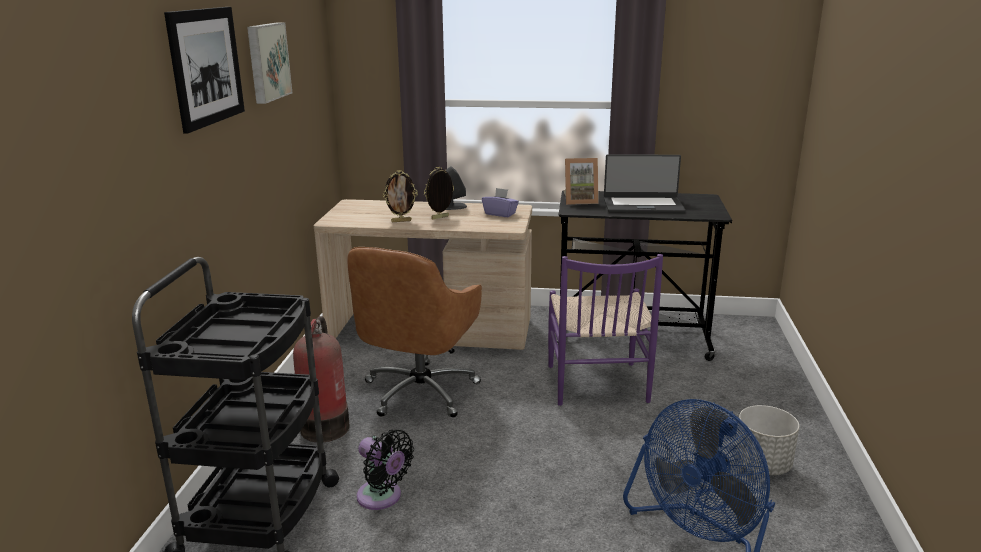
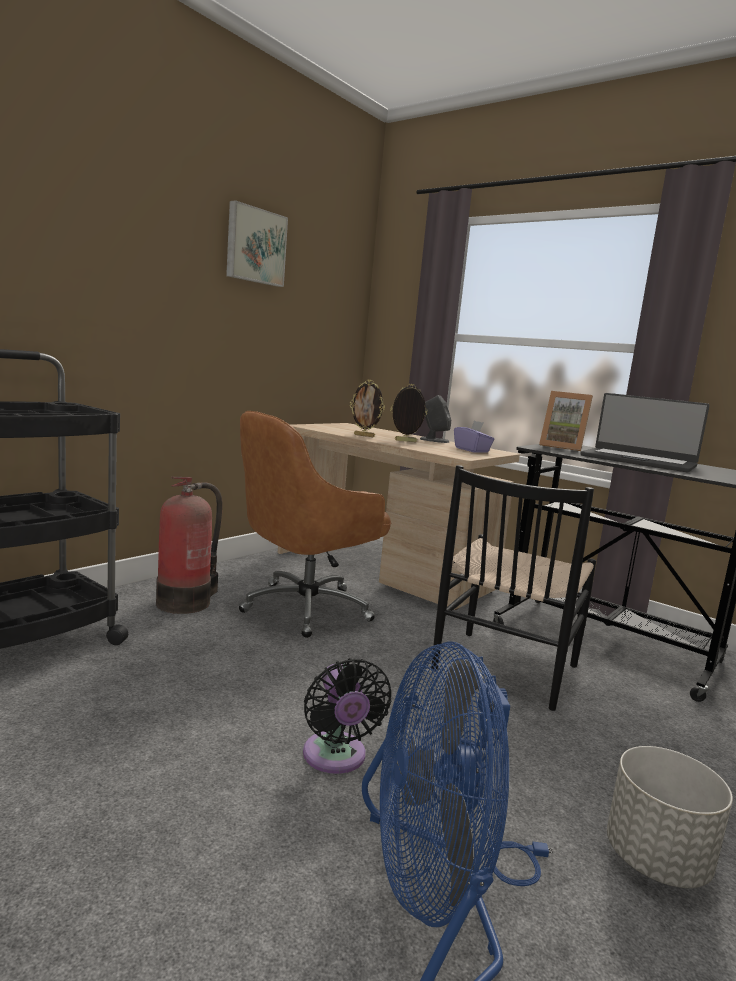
camera: 30 degrees right, 10 degrees down
picture [164,7,245,134] -> none
black fan [356,430,414,510] -> black fan moved to [303,658,392,774]
purple chair [548,254,663,406] -> black chair [431,465,596,711]

